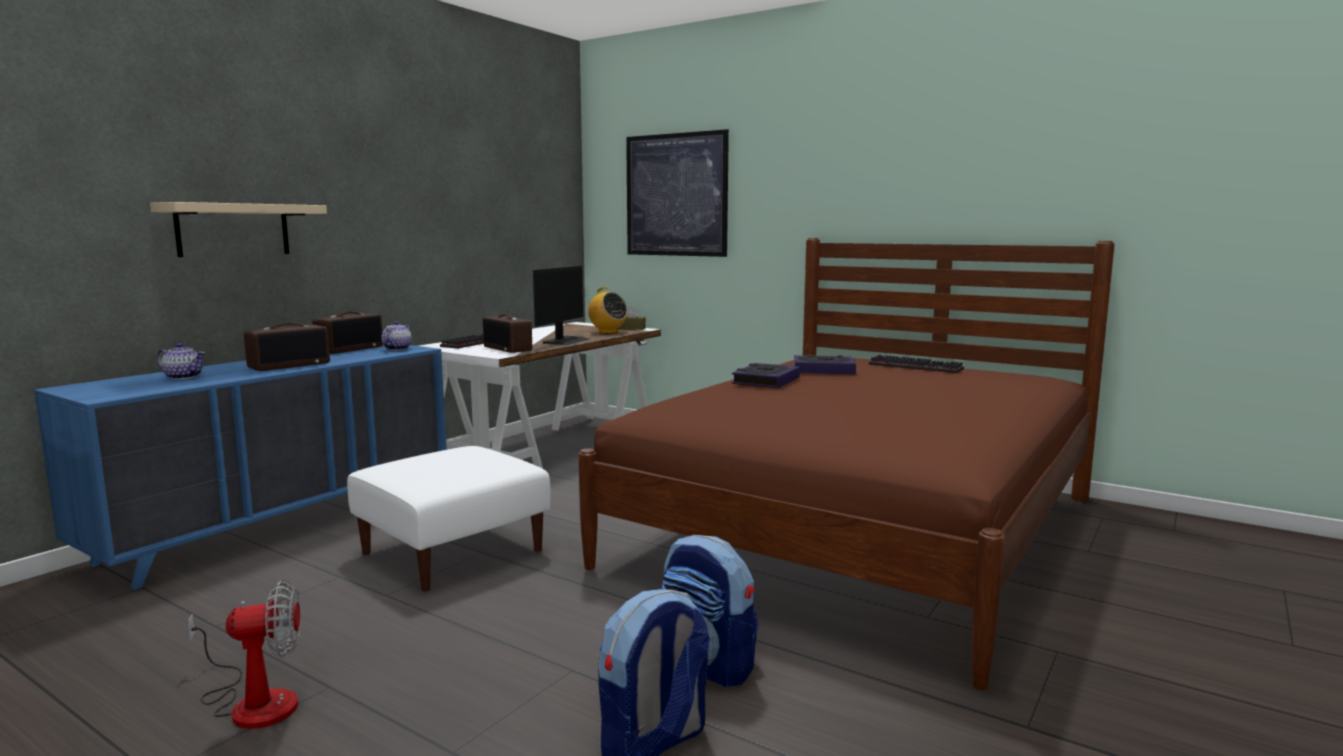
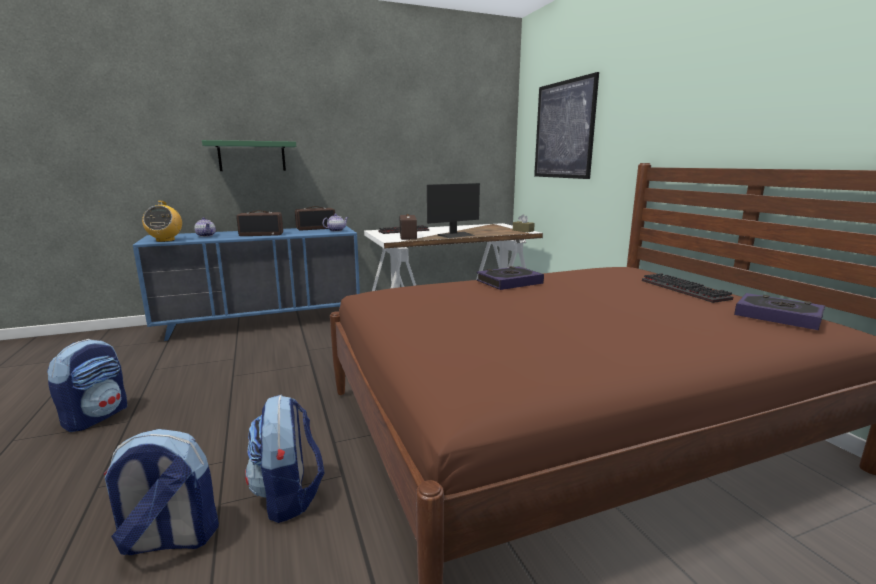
camera: 35 degrees right, 5 degrees up
beige shelf [150,202,327,257] -> green shelf [202,140,296,171]
fan [188,580,301,729] -> backpack [47,339,127,432]
white ottoman [347,446,551,591] -> none
radio [587,287,628,334] -> radio moved to [142,201,182,242]
book [794,355,856,374] -> book moved to [734,293,825,330]

